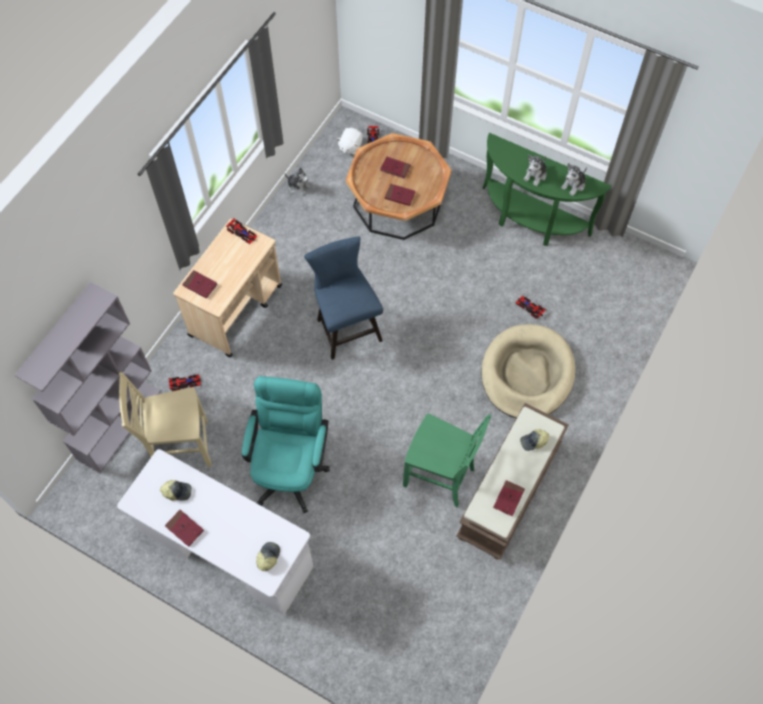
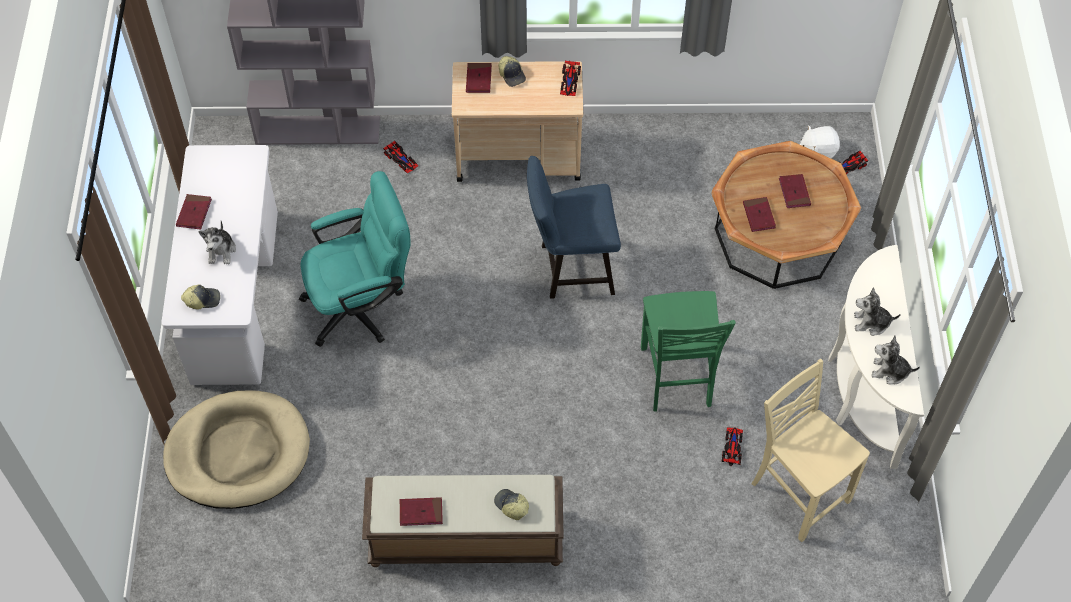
camera: 60 degrees right, 5 degrees down
beige chair [119,372,212,467] -> beige chair moved to [752,359,870,542]
cap [160,480,192,501] -> cap moved to [498,56,526,87]
plush toy [284,168,311,195] -> plush toy moved to [198,221,236,264]
blue chair [304,236,383,360] -> blue chair turned 135 degrees counterclockwise [527,156,621,299]
green chair [403,414,491,507] -> green chair moved to [641,291,736,412]
green console table [482,133,611,246] -> white console table [828,245,924,469]
beige dog bed [482,324,576,418] -> beige dog bed moved to [163,390,310,509]

